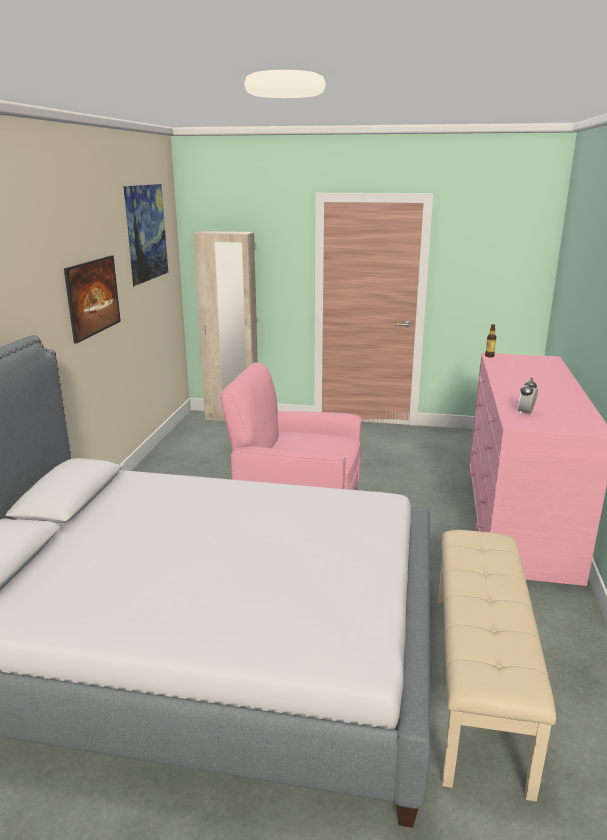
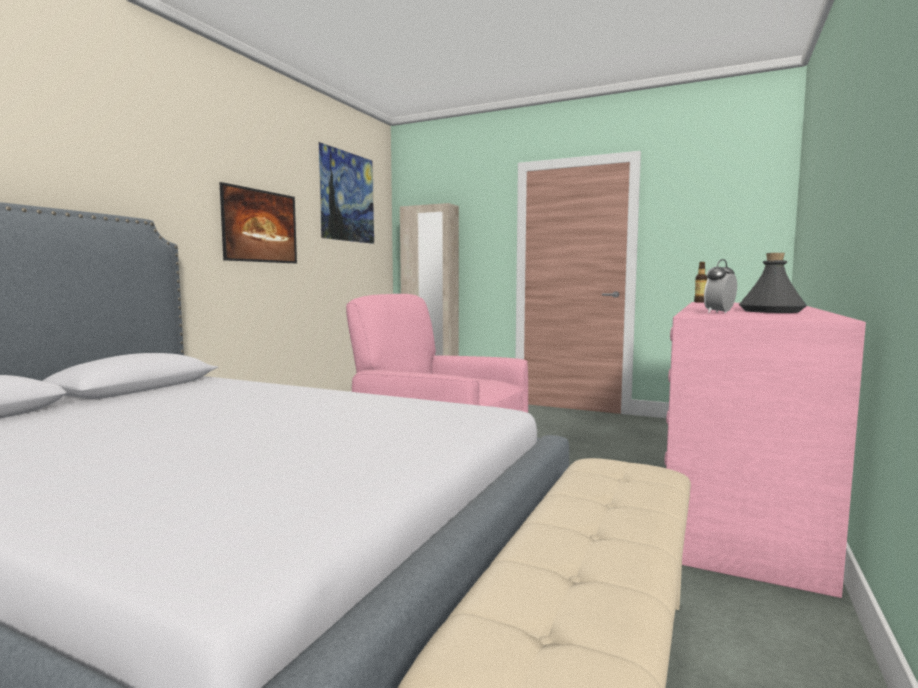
camera: 15 degrees right, 15 degrees down
none -> grey bottle [739,253,807,313]

